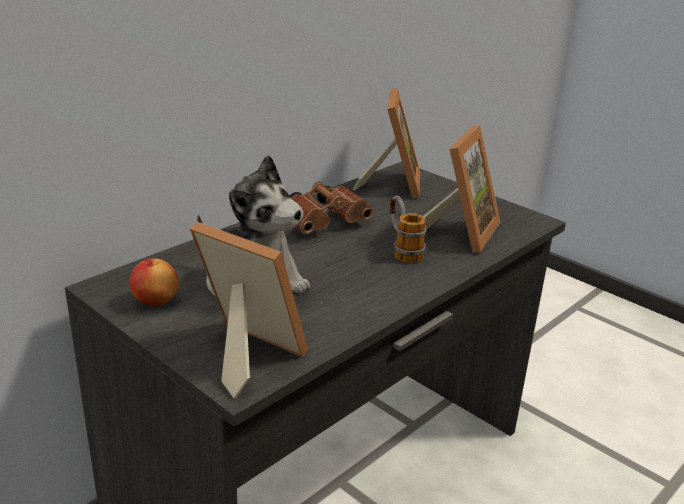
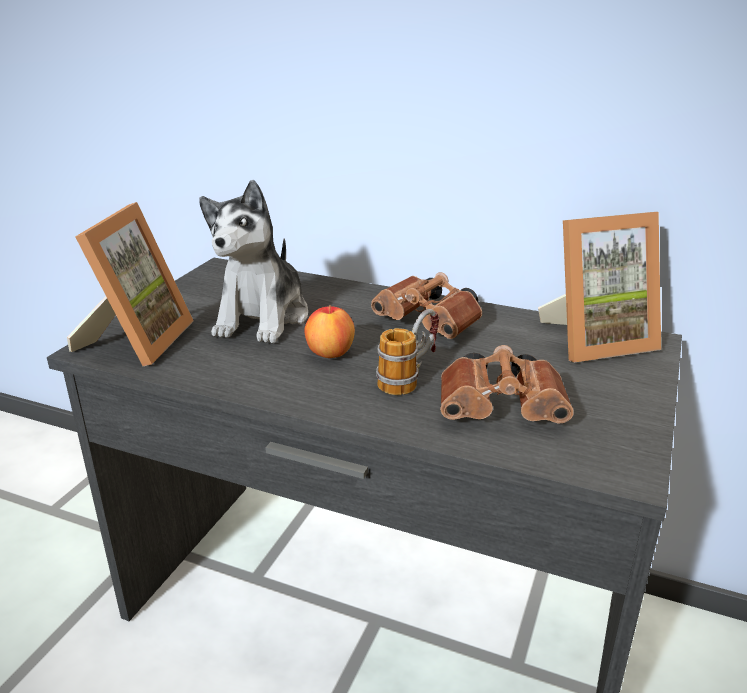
camera: 70 degrees right, 0 degrees up
apple [129,258,179,306] -> apple moved to [304,304,355,358]
picture frame [423,125,500,253] -> brown binoculars [440,345,574,423]

